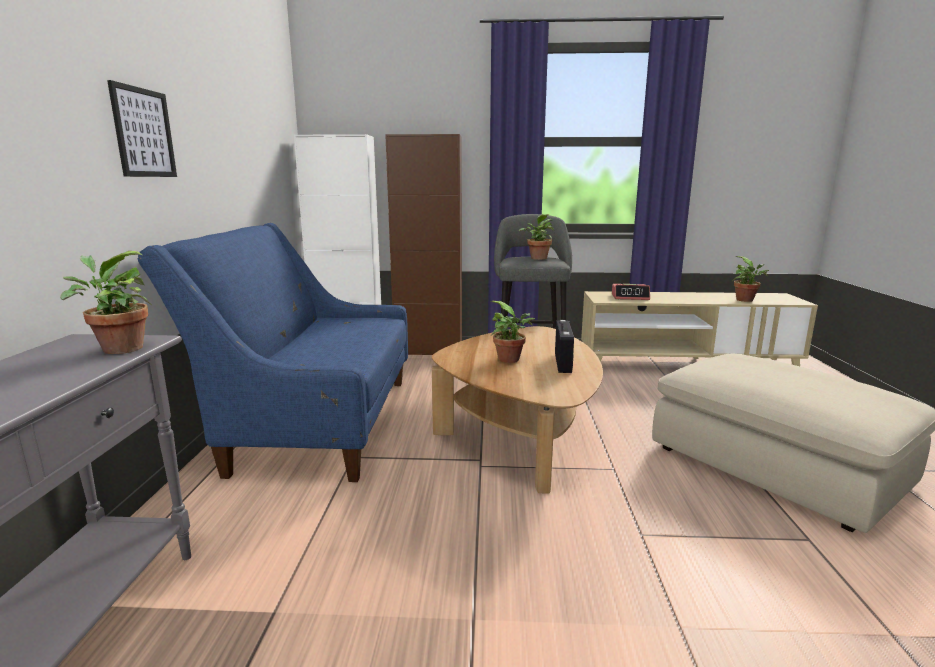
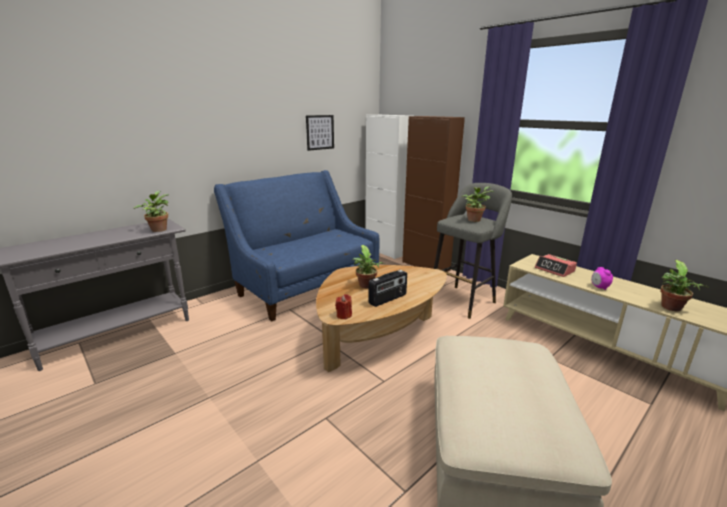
camera: 45 degrees right, 5 degrees up
picture [107,80,177,177] -> picture moved to [306,115,334,151]
none -> red candle [335,294,352,319]
none -> alarm clock [591,267,613,290]

